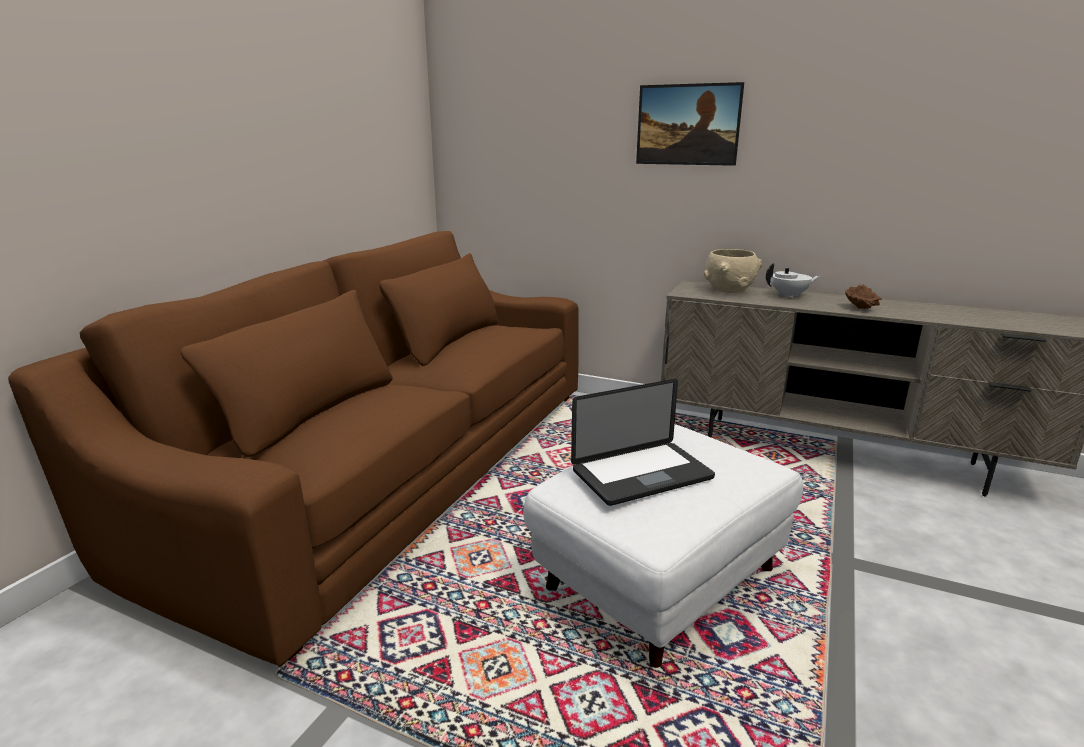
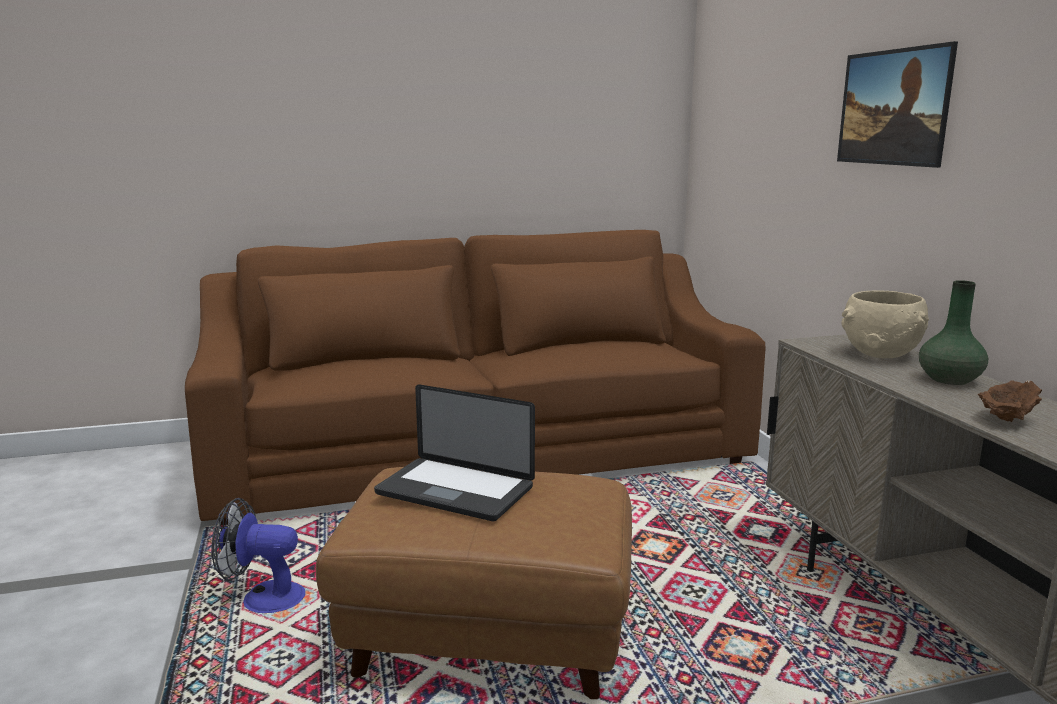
camera: 50 degrees right, 5 degrees down
white ottoman [523,424,803,668] -> brown ottoman [316,467,632,699]
white teapot [766,263,820,299] -> green vase [919,280,988,385]
none -> fan [212,498,305,613]

